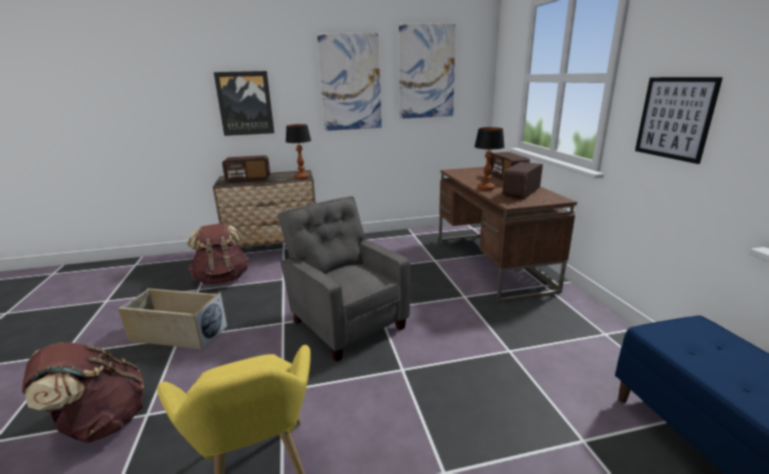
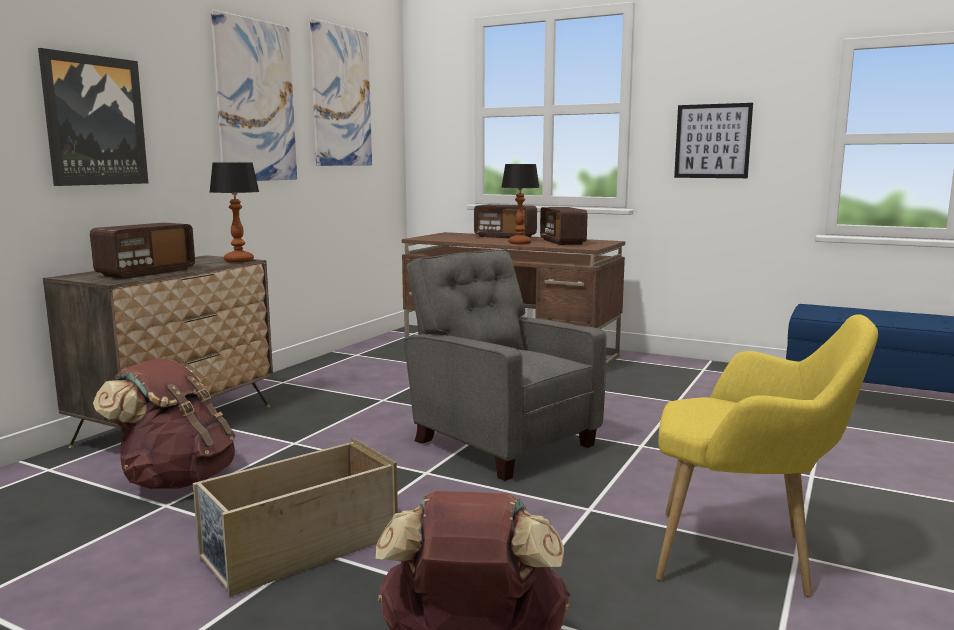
camera: 50 degrees left, 10 degrees down
grey armchair [278,196,410,361] -> grey armchair turned 45 degrees clockwise [404,249,607,481]

